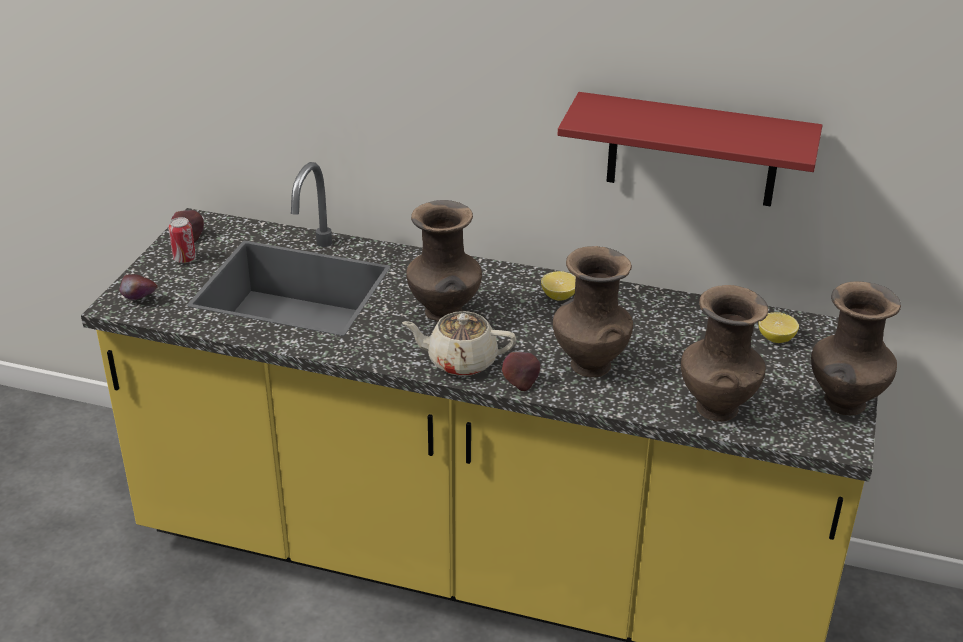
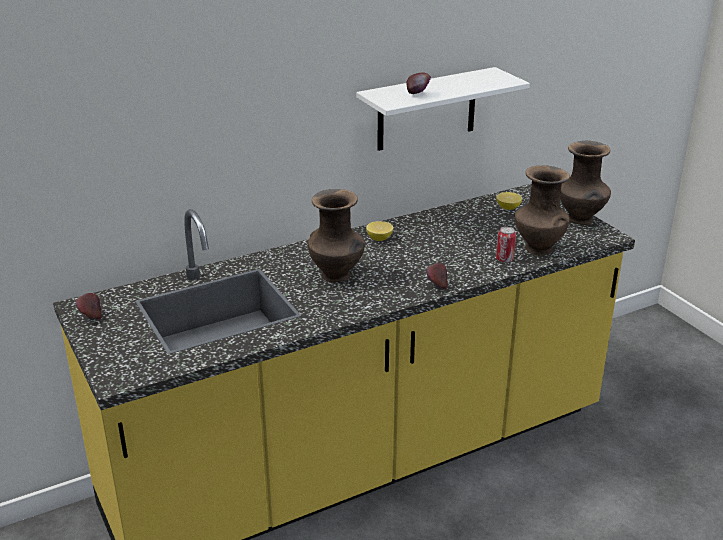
camera: 45 degrees left, 5 degrees down
apple [119,274,157,300] -> apple moved to [407,73,431,94]
can [168,217,196,263] -> can moved to [496,227,516,263]
beige teapot [402,311,516,376] -> none
brown vase [553,246,633,377] -> none
red shelf [558,92,822,206] -> white shelf [356,67,530,151]

